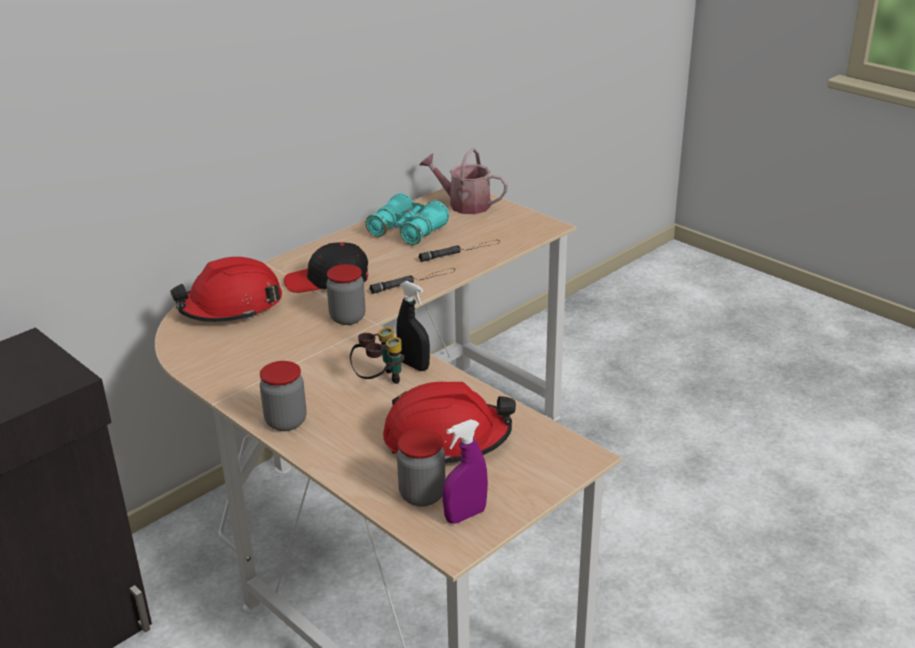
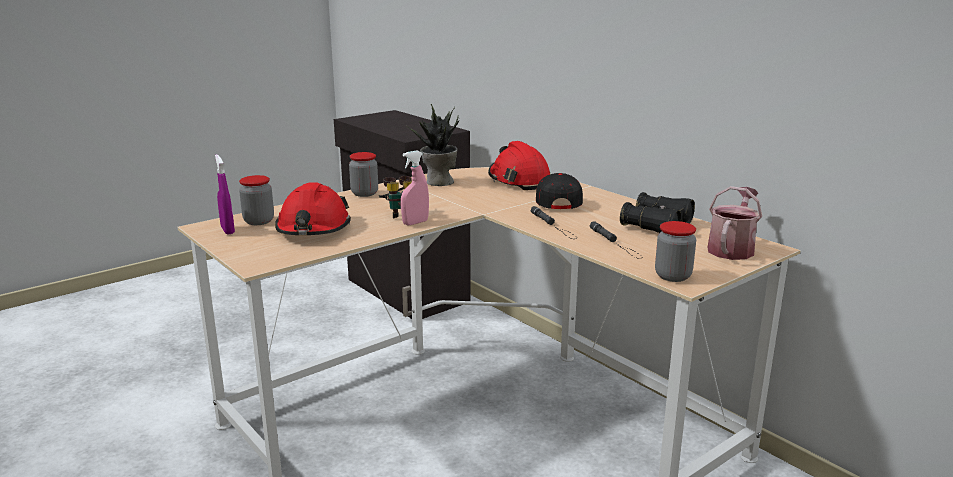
camera: 95 degrees right, 10 degrees down
jar [326,264,366,325] -> jar moved to [655,221,696,282]
turquoise binoculars [366,193,449,245] -> black binoculars [620,192,695,233]
black spray bottle [397,281,430,371] -> pink spray bottle [401,150,429,225]
none -> potted plant [406,104,460,186]

